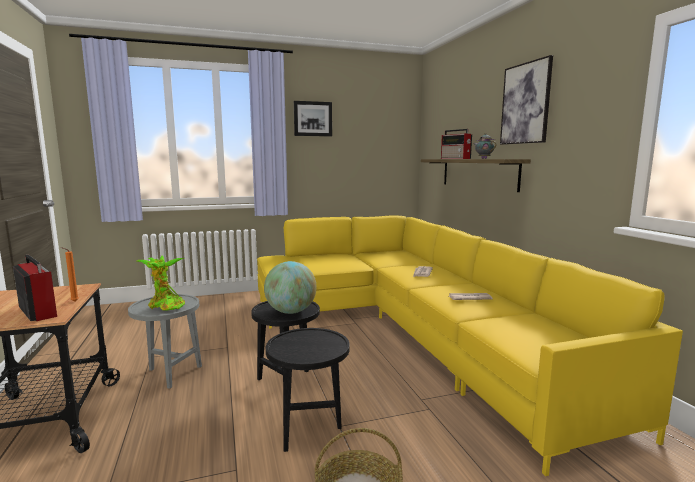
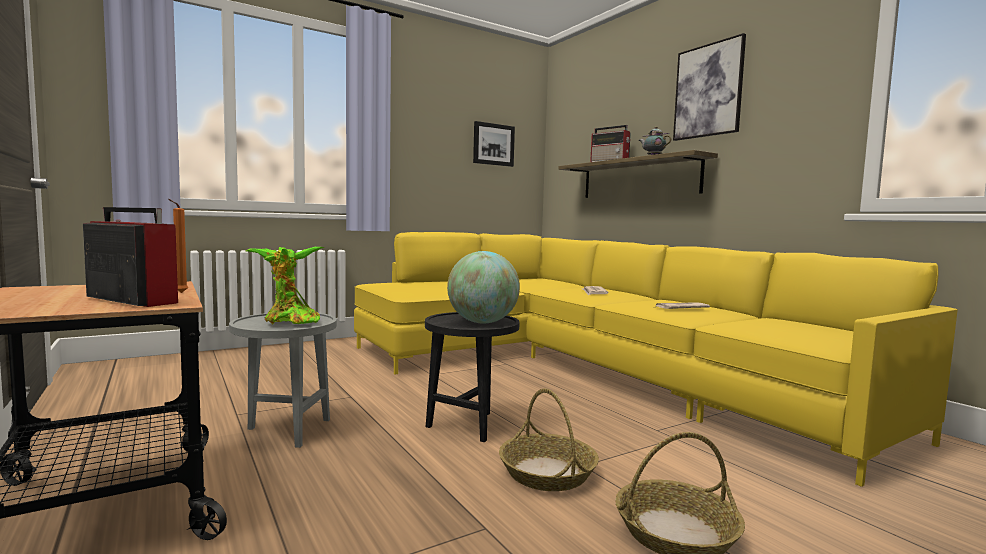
camera: 15 degrees left, 5 degrees down
black side table [266,328,350,452] -> basket [499,388,599,491]
picture [294,101,332,136] -> picture moved to [473,121,515,167]

